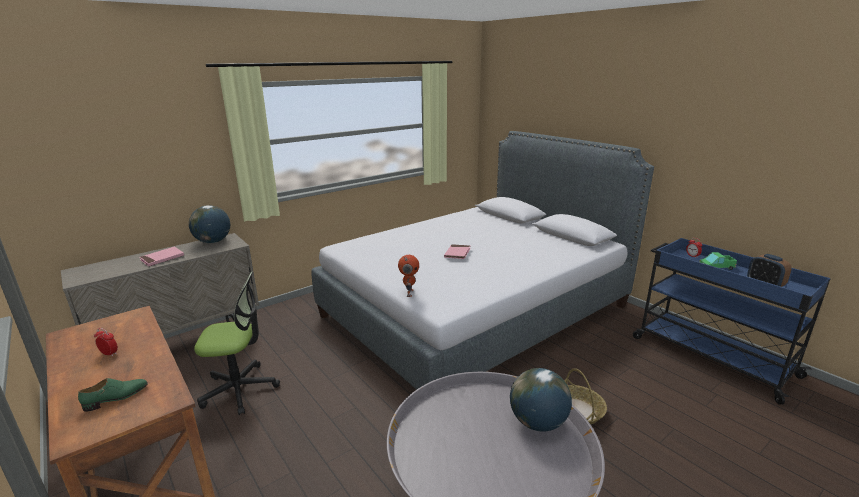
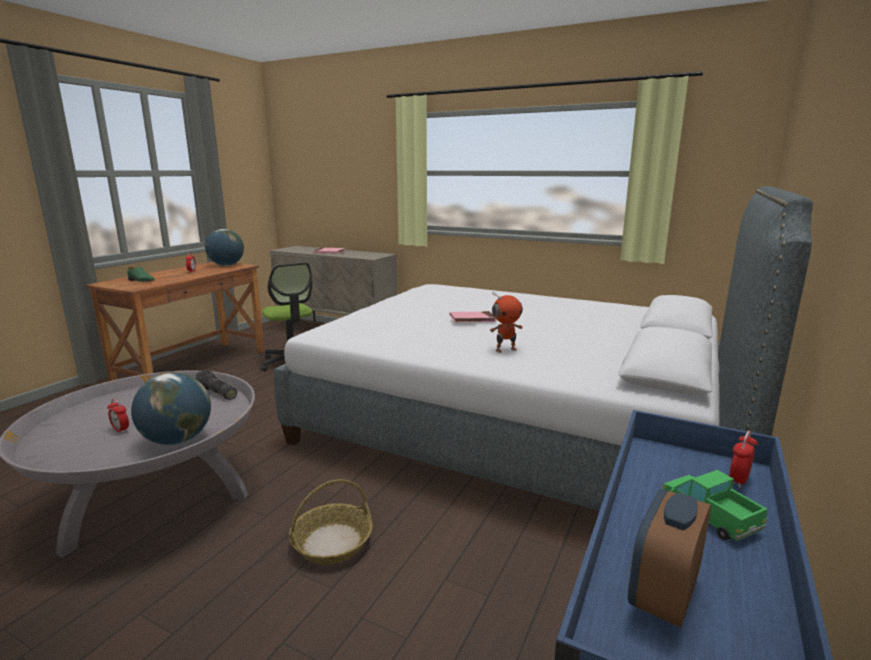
camera: 65 degrees right, 5 degrees down
globe [189,205,230,243] -> globe moved to [205,229,244,266]
toy robot [398,255,419,297] -> toy robot moved to [490,291,523,352]
none -> alarm clock [107,399,129,433]
none -> flashlight [195,370,237,400]

